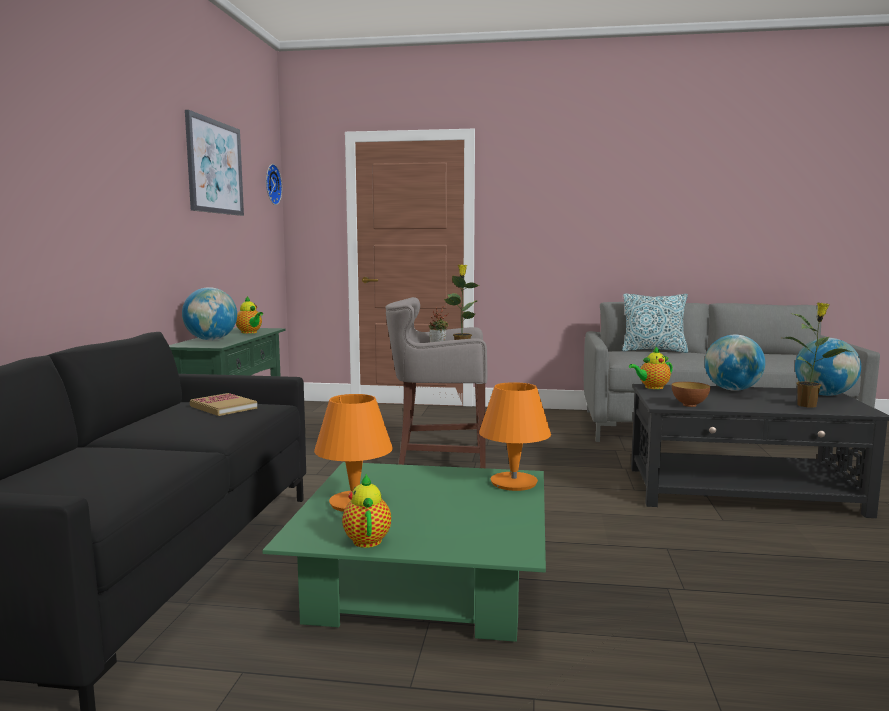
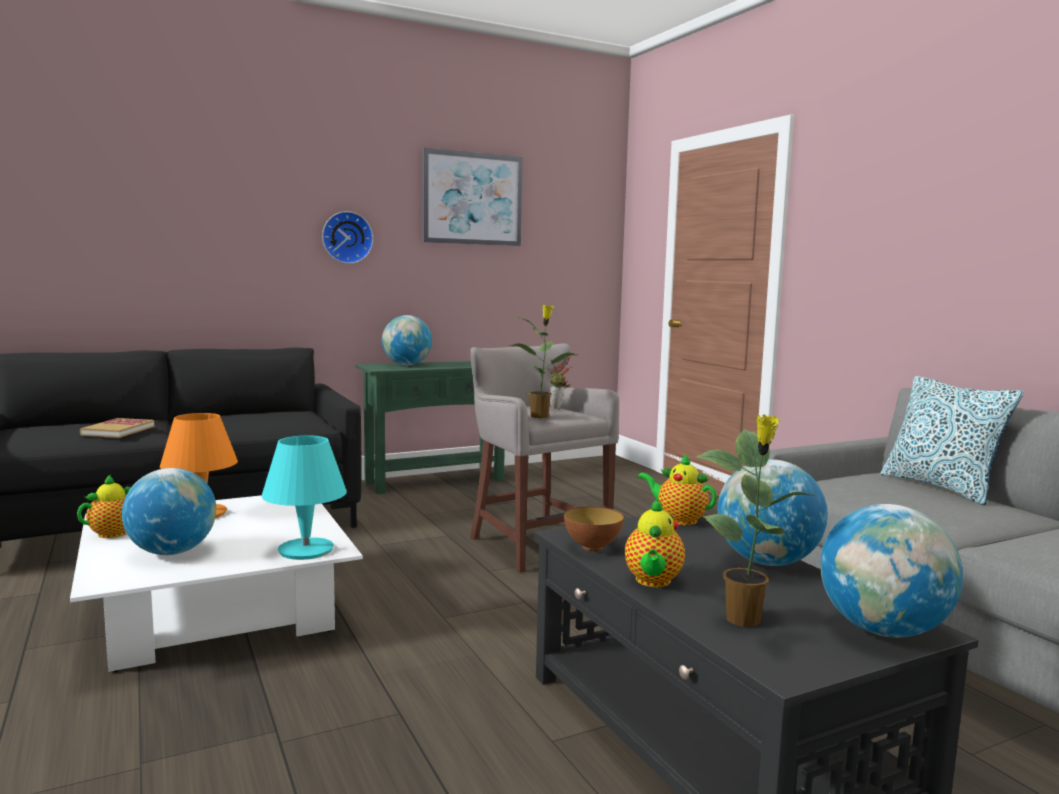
camera: 55 degrees right, 0 degrees up
book [190,393,257,416] -> book moved to [80,418,154,438]
teapot [236,296,263,334] -> teapot moved to [625,499,685,587]
green coffee table [262,462,546,642] -> white coffee table [70,495,363,672]
wall clock [266,164,282,205] -> wall clock moved to [322,211,373,264]
orange table lamp [479,382,551,491] -> turquoise table lamp [262,435,347,560]
none -> globe [122,468,216,555]

